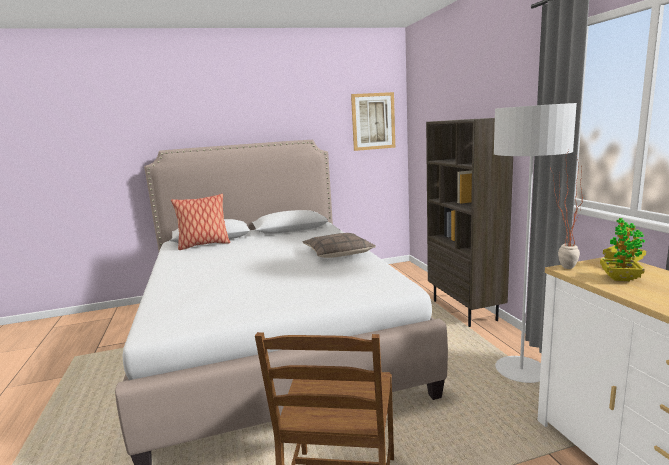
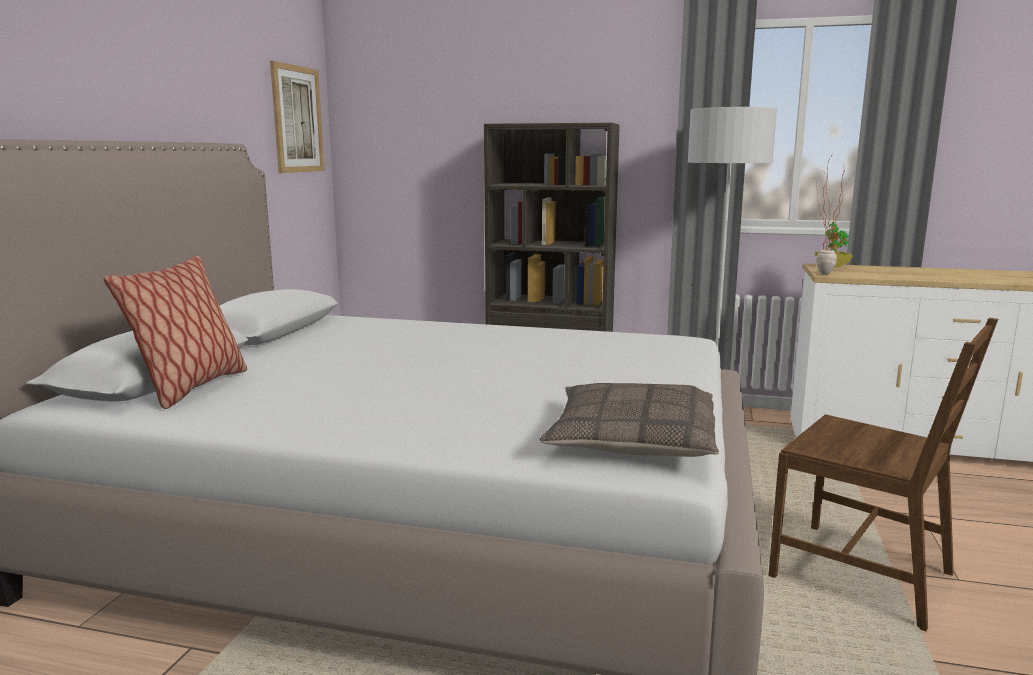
camera: 60 degrees left, 0 degrees up
pillow [303,233,376,258] -> pillow moved to [540,383,719,457]
potted plant [600,230,645,281] -> none

